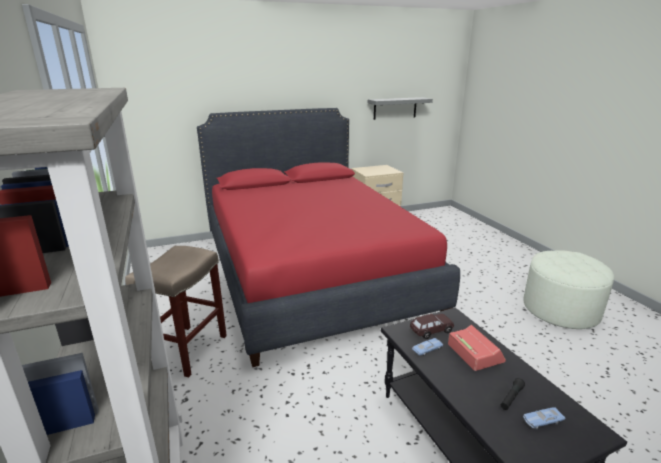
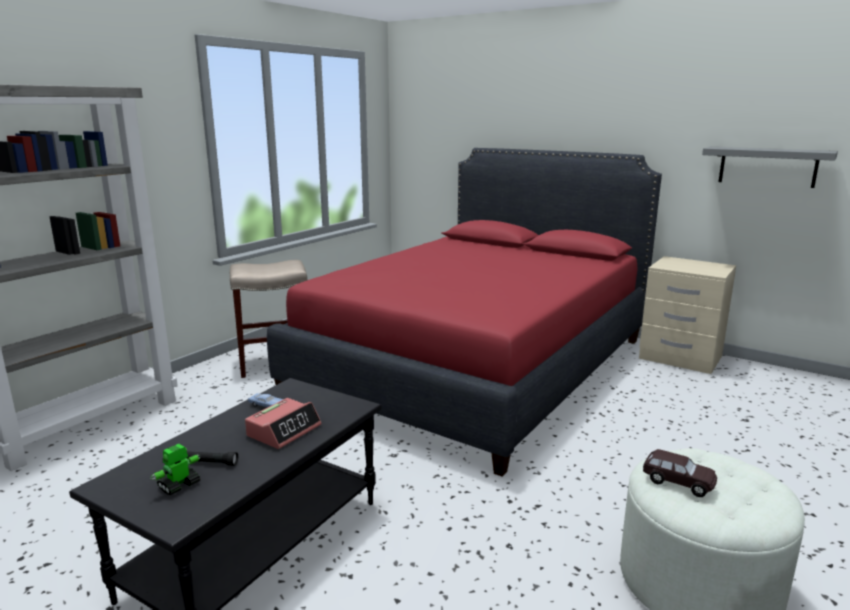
camera: 55 degrees right, 5 degrees down
brown toy car [410,314,454,339] -> brown toy car moved to [643,449,717,497]
blue toy car [523,407,565,430] -> toy robot [150,444,201,495]

